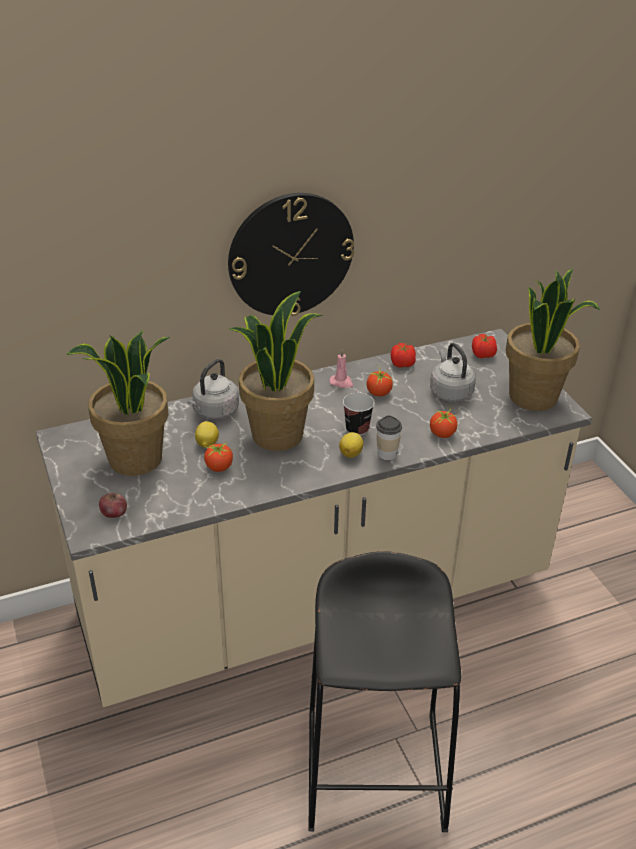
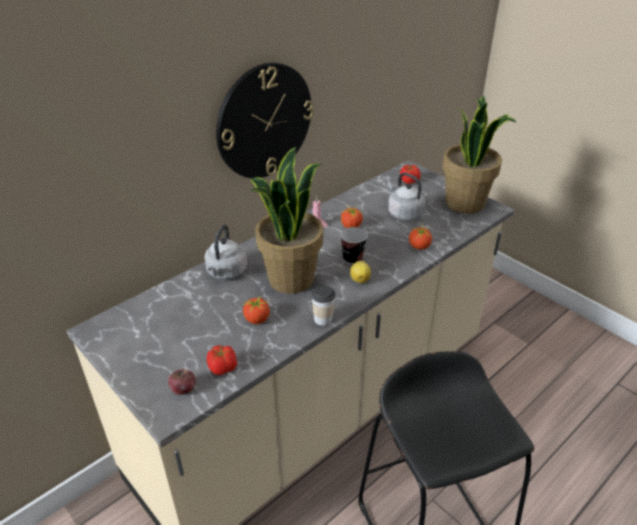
camera: 20 degrees left, 0 degrees up
potted plant [66,330,170,476] -> none
lemon [195,421,219,448] -> none
cup [376,416,402,460] -> cup moved to [311,284,336,326]
tomato [391,343,416,368] -> tomato moved to [207,345,237,375]

